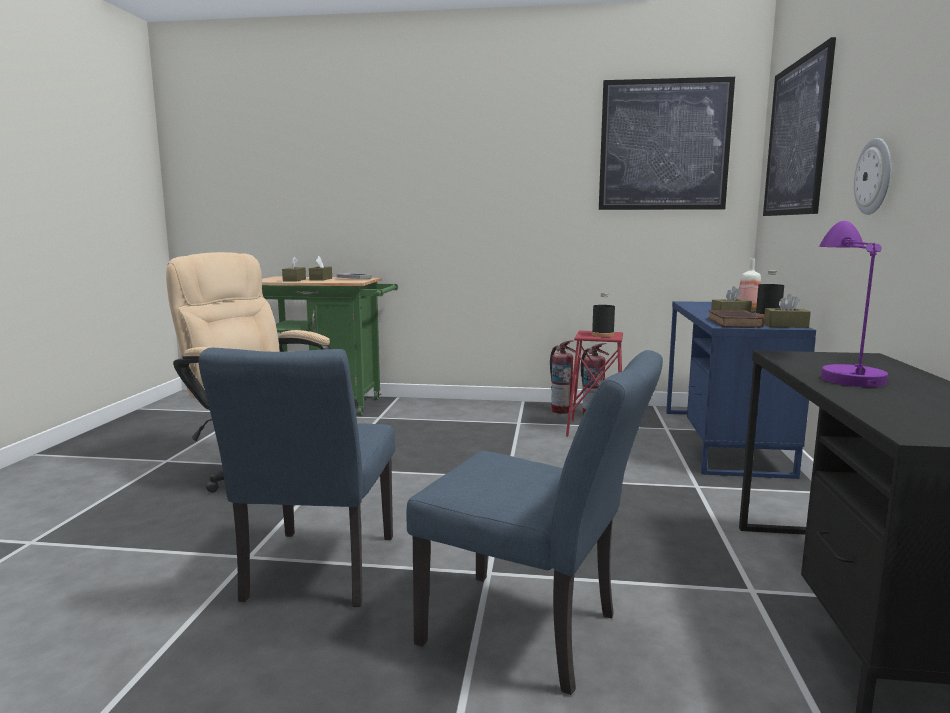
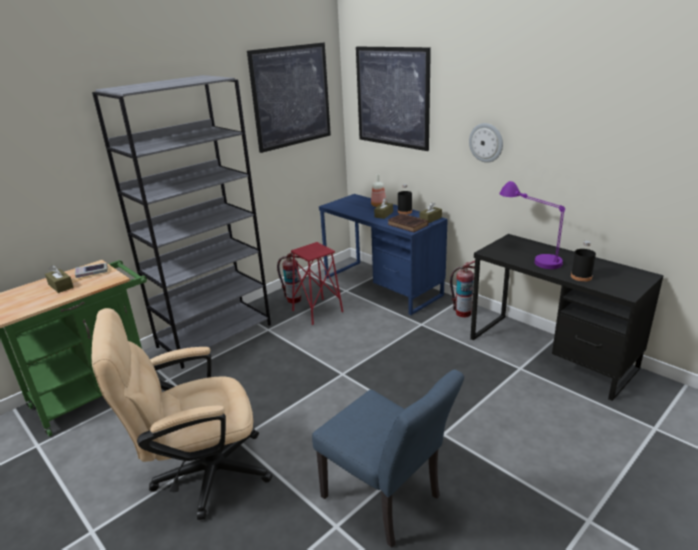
camera: 50 degrees left, 15 degrees up
brown tissue box [282,256,306,282] -> none
blue chair [406,350,663,695] -> none
fire extinguisher [550,340,576,414] -> fire extinguisher moved to [450,261,475,318]
black bottle [592,293,615,337] -> black bottle moved to [571,241,596,282]
none -> grey bookcase [92,75,271,369]

